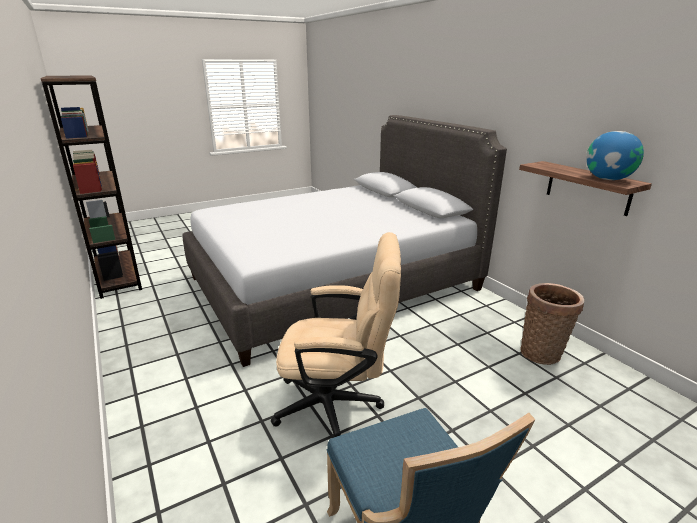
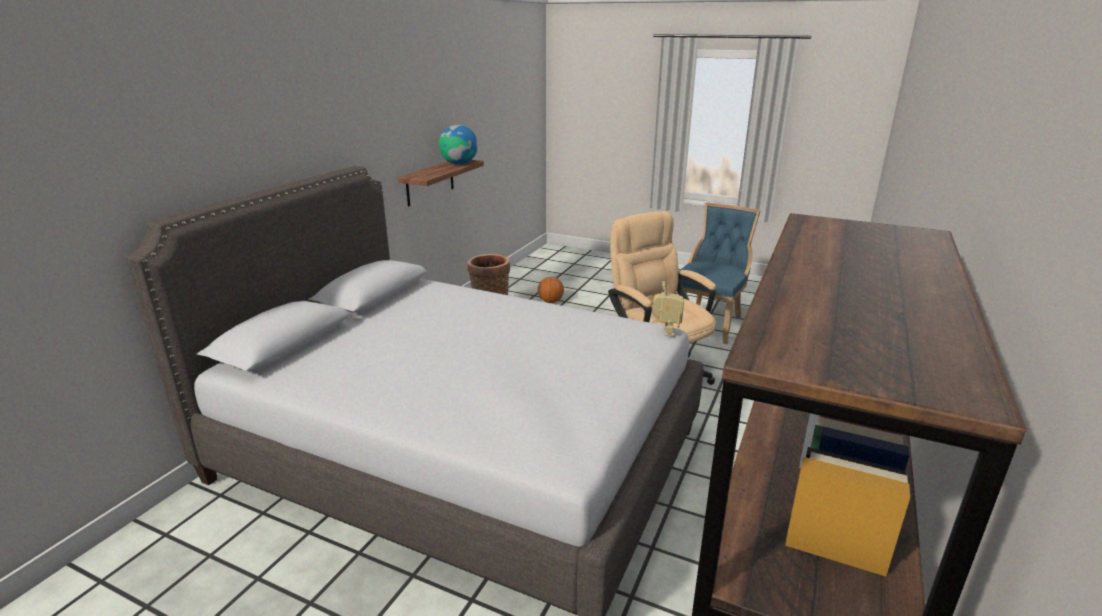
camera: 125 degrees left, 0 degrees up
none -> basketball [538,277,564,303]
none -> toy robot [653,281,684,337]

